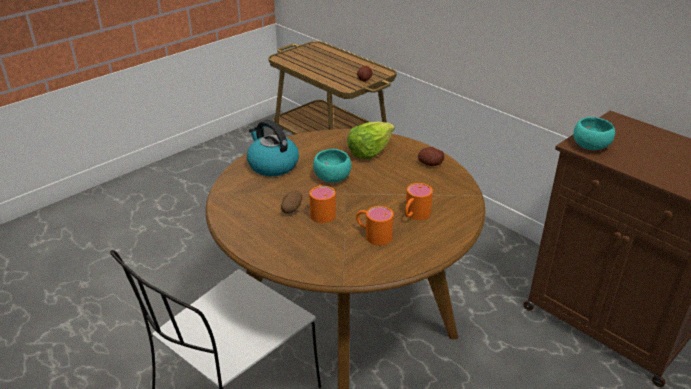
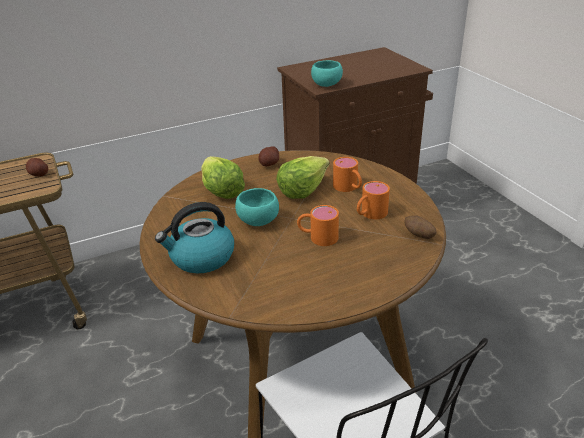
camera: 70 degrees left, 0 degrees up
potato [281,190,302,214] -> potato moved to [404,215,437,239]
none -> lettuce [276,156,330,199]

